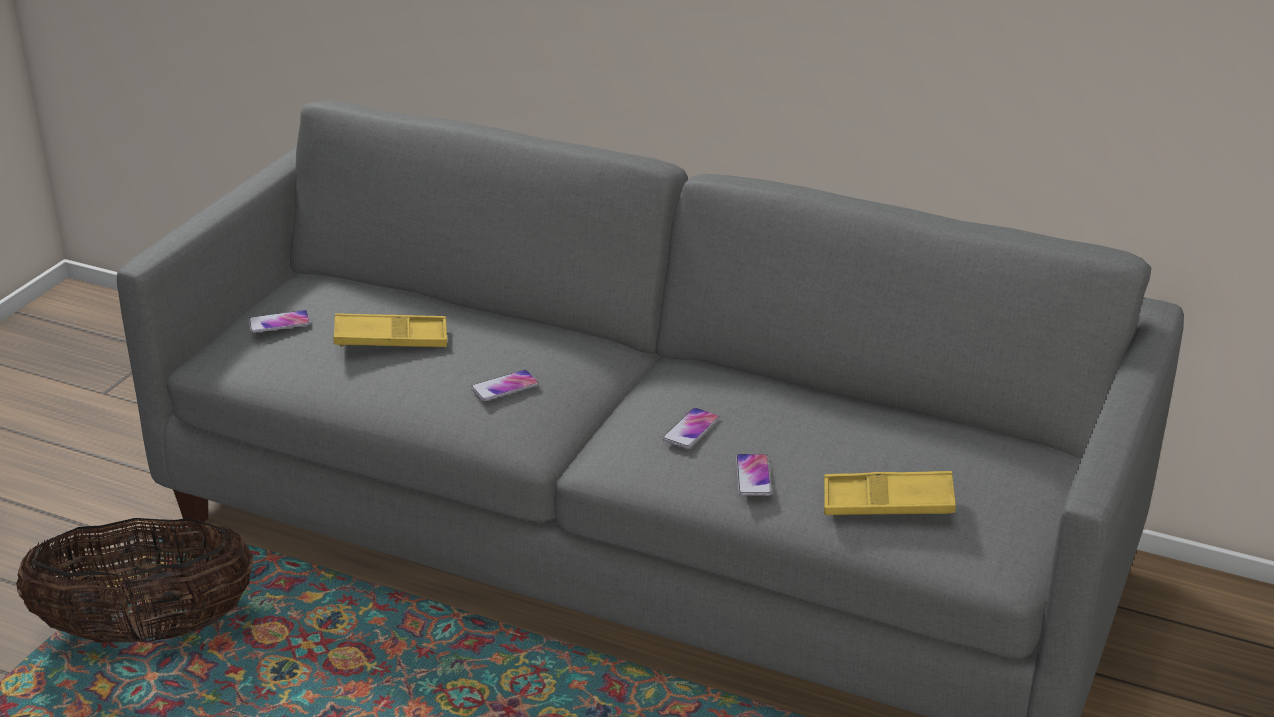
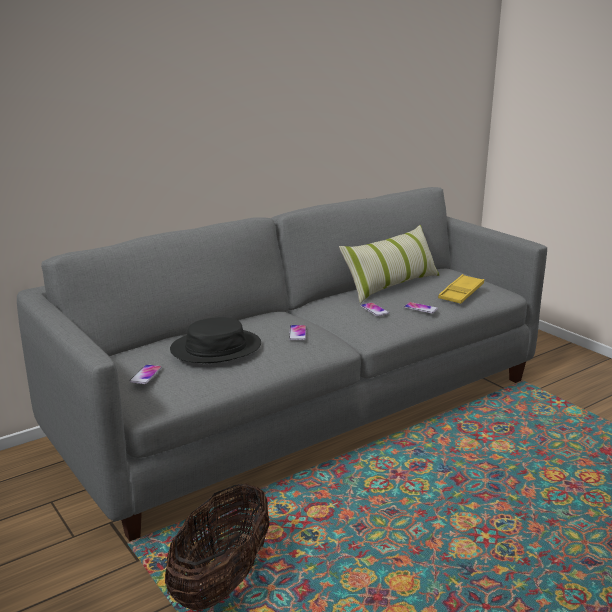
camera: 60 degrees left, 10 degrees down
yellow tray [334,313,447,347] -> black hat [170,317,261,363]
none -> pillow [339,225,439,303]

